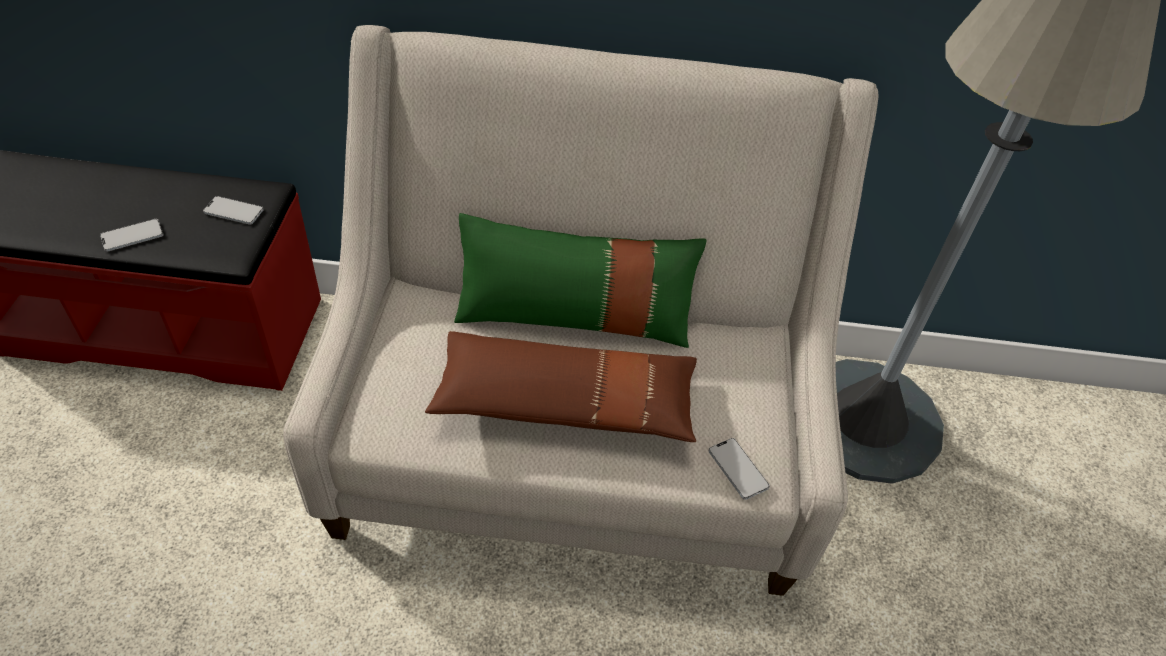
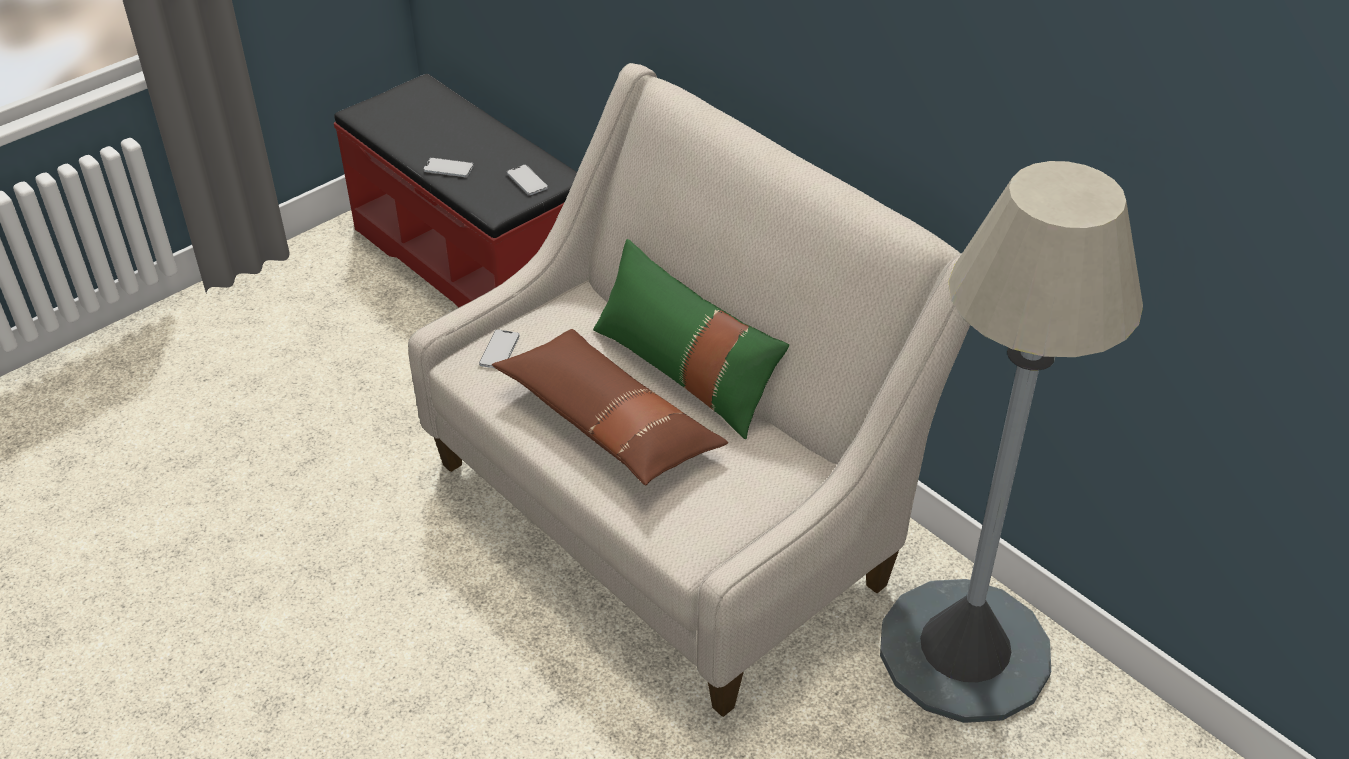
camera: 45 degrees right, 5 degrees down
phone [709,438,770,500] -> phone moved to [479,329,520,369]

